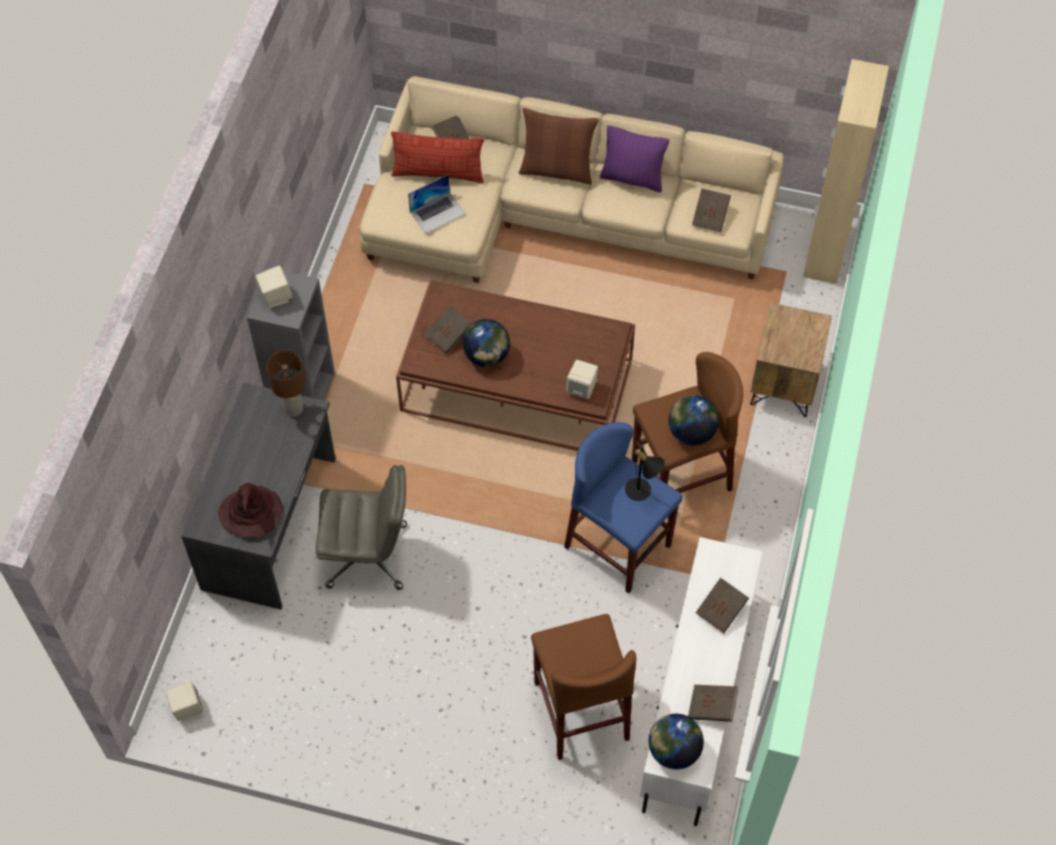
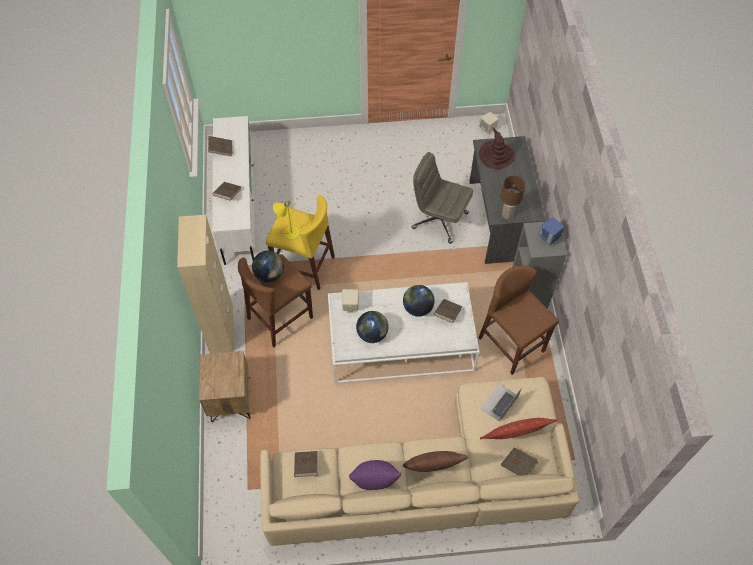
camera: 160 degrees right, 0 degrees up
beige speaker [256,265,292,308] -> blue speaker [538,217,565,246]
grey office chair [316,465,407,590] -> grey office chair turned 45 degrees clockwise [412,152,473,244]
brown coffee table [396,280,635,451] -> white coffee table [328,282,479,383]
brown stool [531,614,636,760] -> brown stool moved to [478,265,559,375]
blue stool [564,422,682,594] -> yellow stool [266,196,335,290]
black table lamp [625,446,665,501] -> yellow table lamp [273,200,300,240]
globe [649,714,704,769] -> globe moved to [356,311,388,343]
beige cabinet [803,59,889,284] -> beige cabinet moved to [177,215,234,354]

